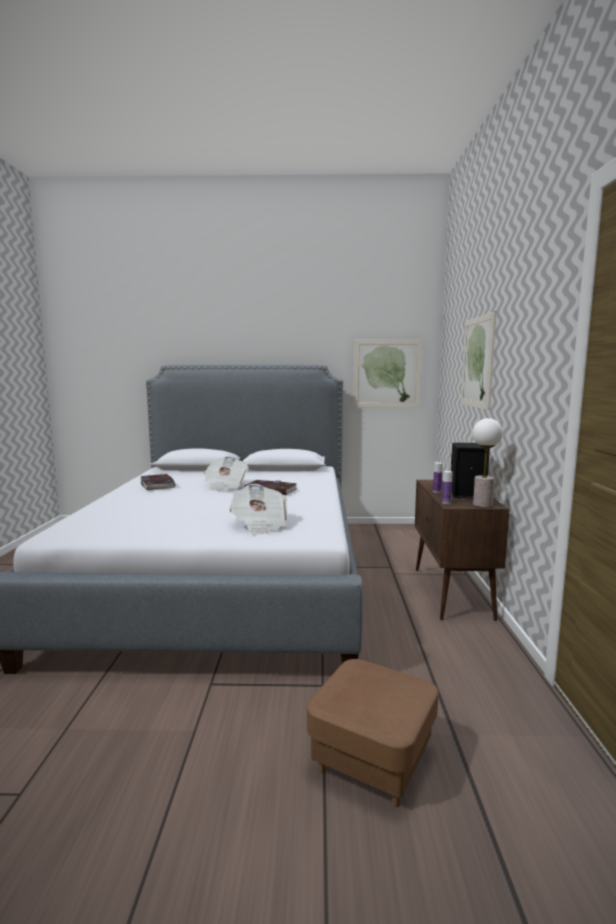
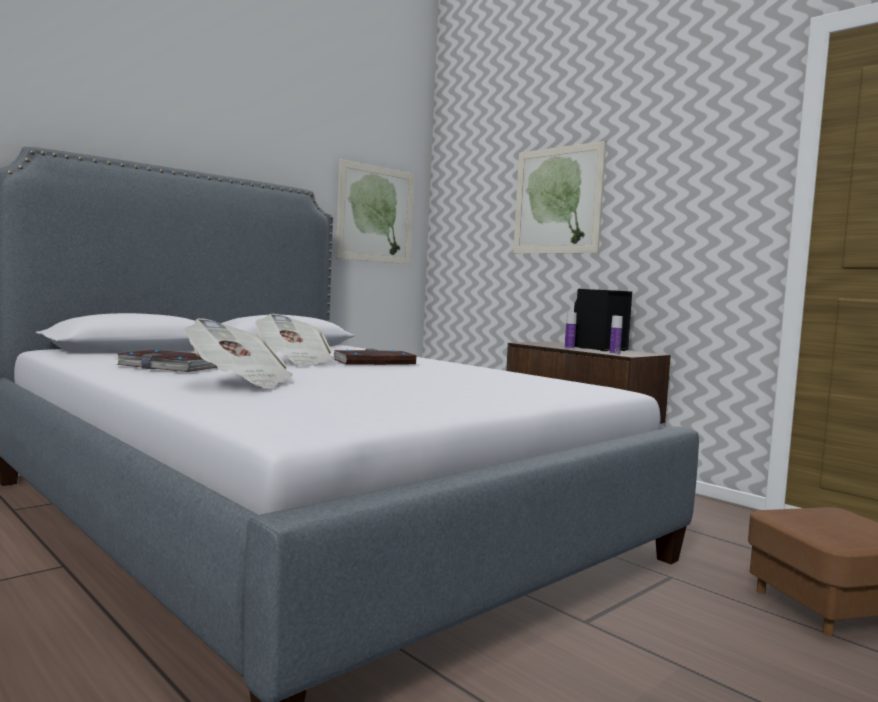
camera: 45 degrees left, 5 degrees down
newspaper [230,484,288,535] -> newspaper moved to [184,318,293,388]
table lamp [472,418,503,508] -> none

